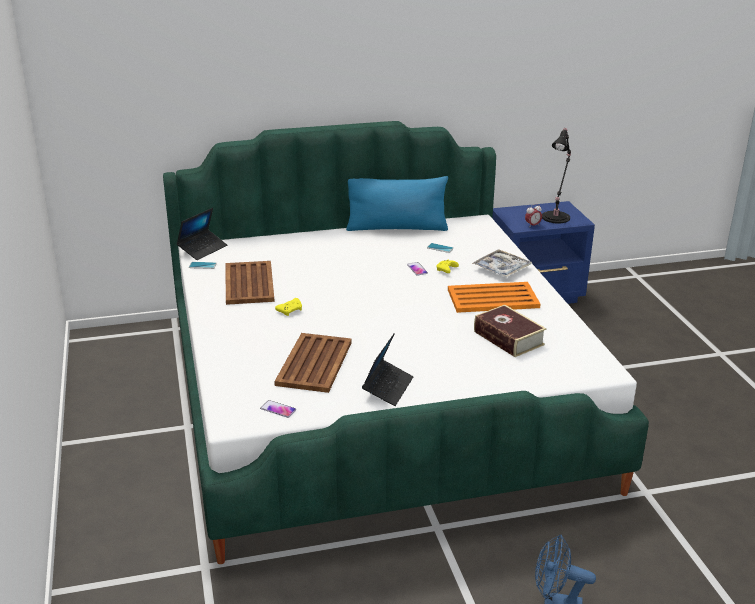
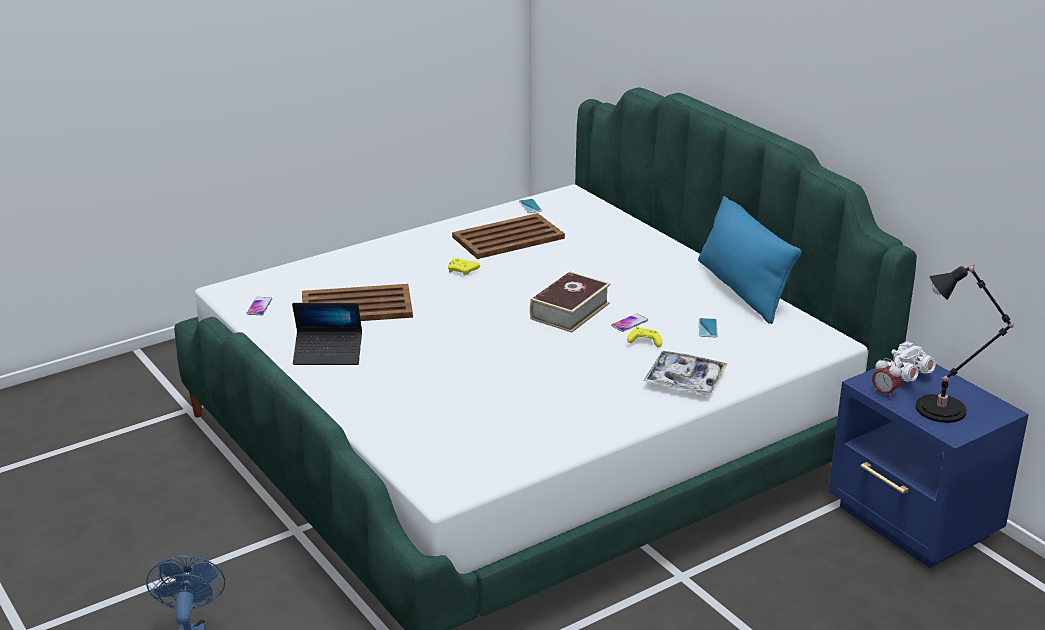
camera: 70 degrees right, 0 degrees up
laptop [176,208,227,260] -> none
orange tray [448,282,540,313] -> none
book [474,305,546,357] -> book moved to [530,272,610,333]
none -> white binoculars [876,341,936,382]

